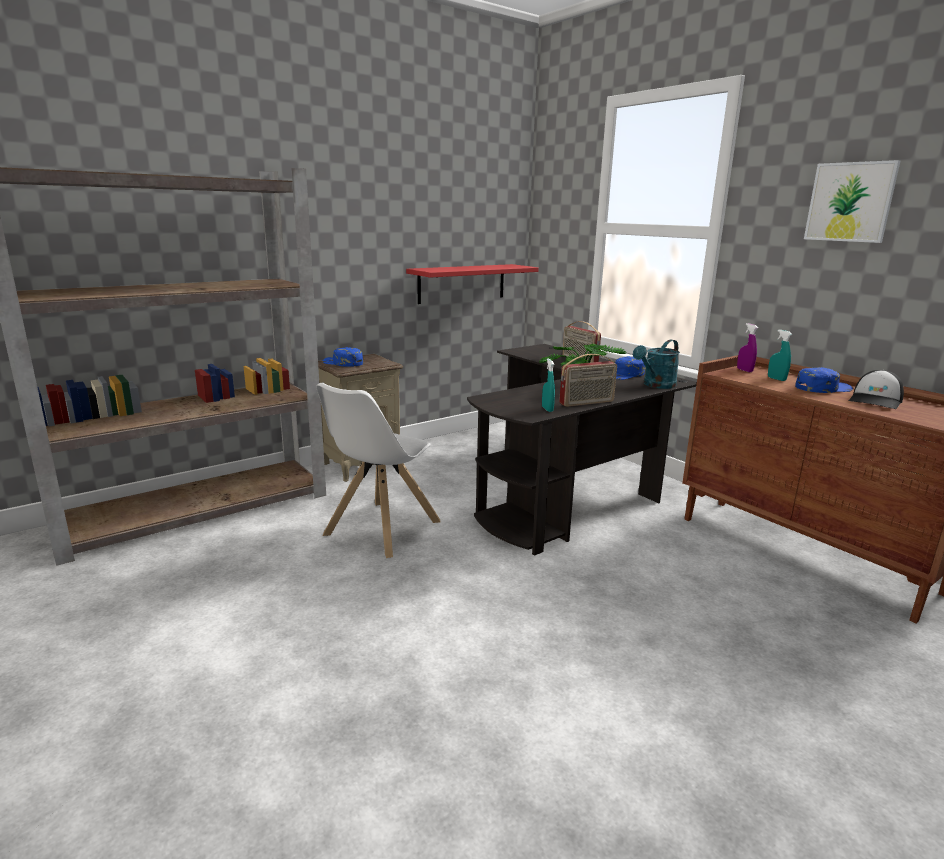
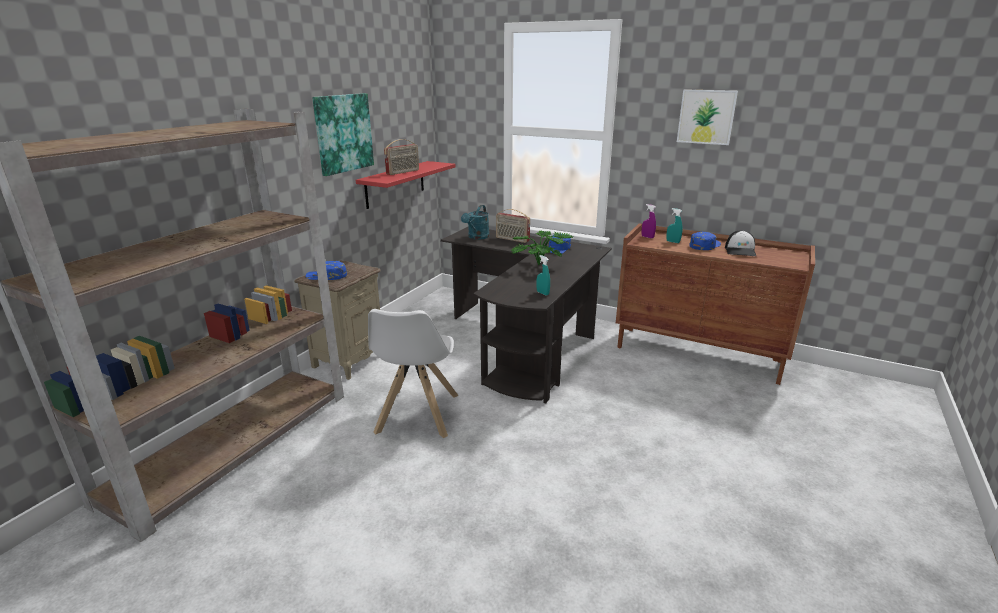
camera: 25 degrees left, 5 degrees up
radio [559,354,617,407] -> radio moved to [384,139,419,175]
turquoise watering can [633,339,680,389] -> turquoise watering can moved to [461,205,490,240]
none -> picture [312,93,374,176]

